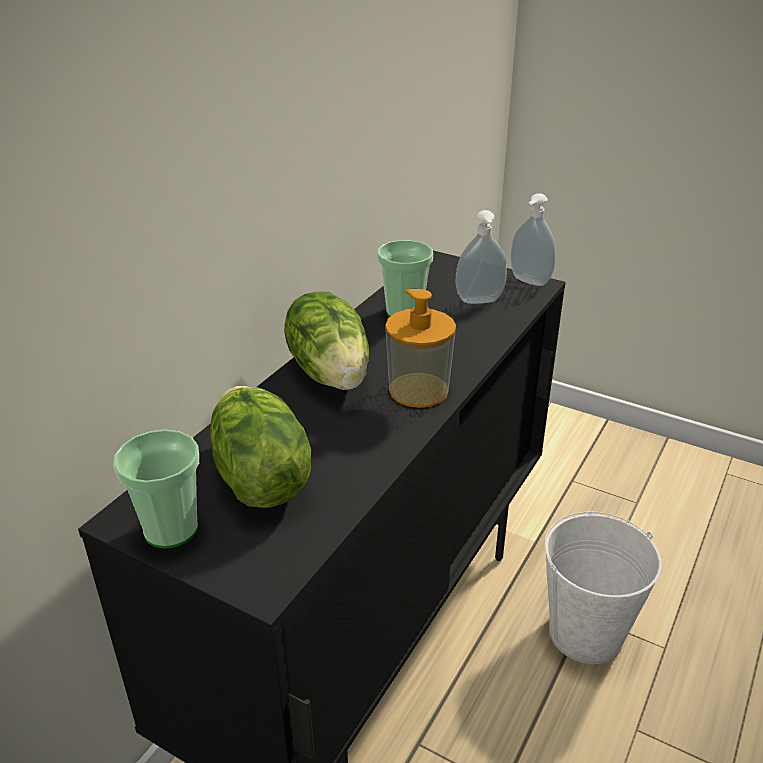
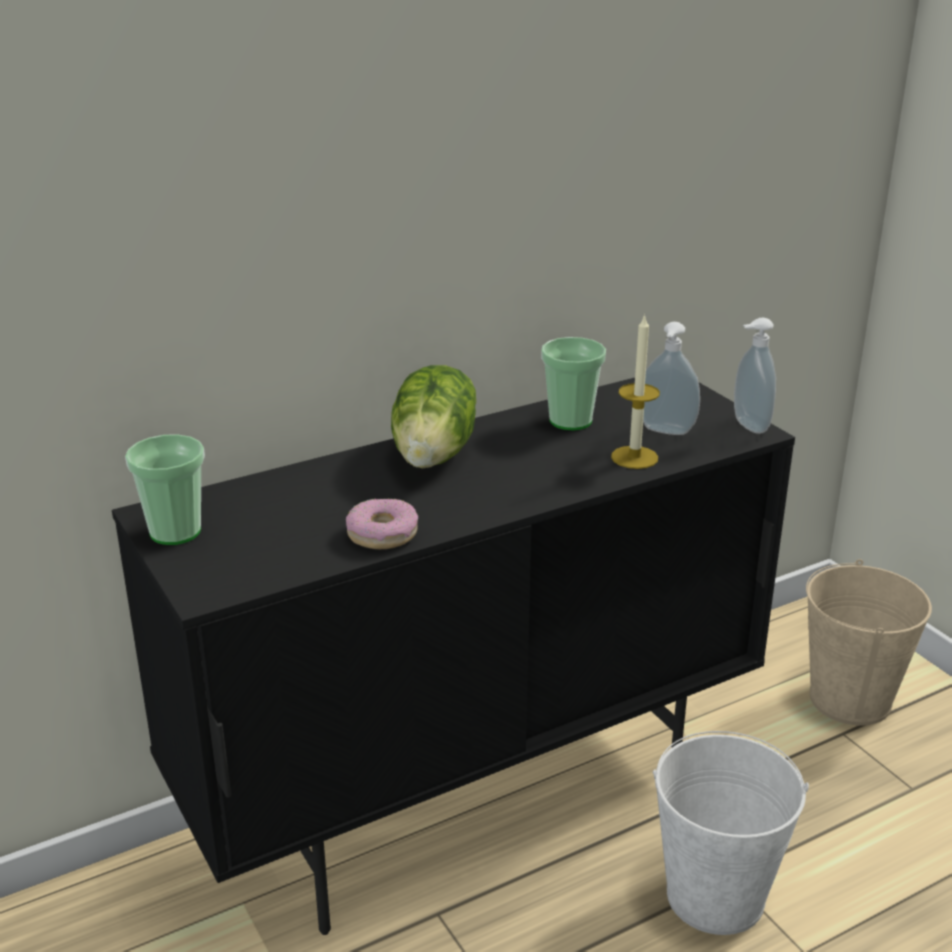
camera: 30 degrees right, 5 degrees down
lettuce [210,386,311,508] -> none
soap dispenser [385,289,456,408] -> none
none -> donut [346,499,418,549]
none -> candle [611,314,660,469]
none -> beige bucket [806,559,932,726]

